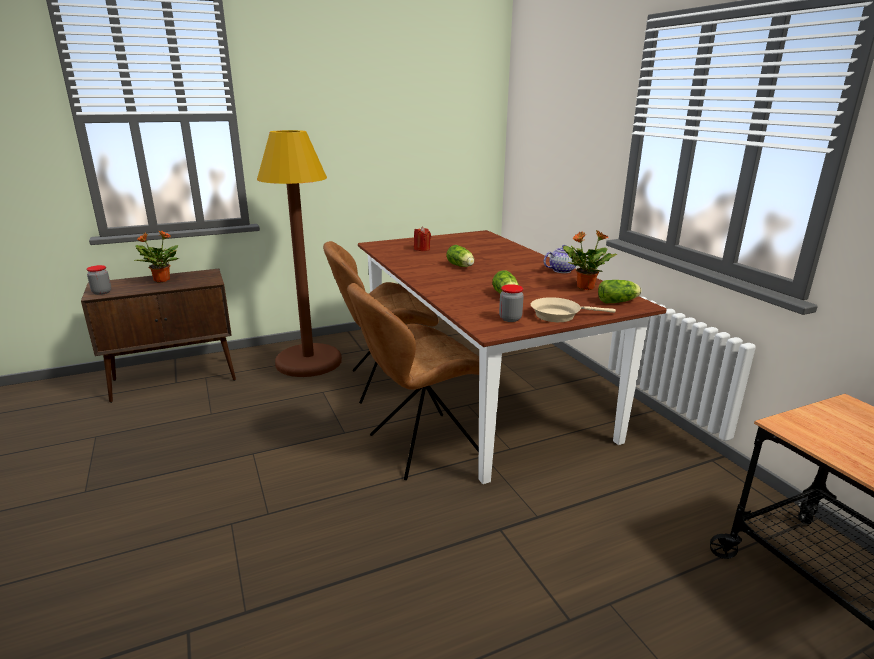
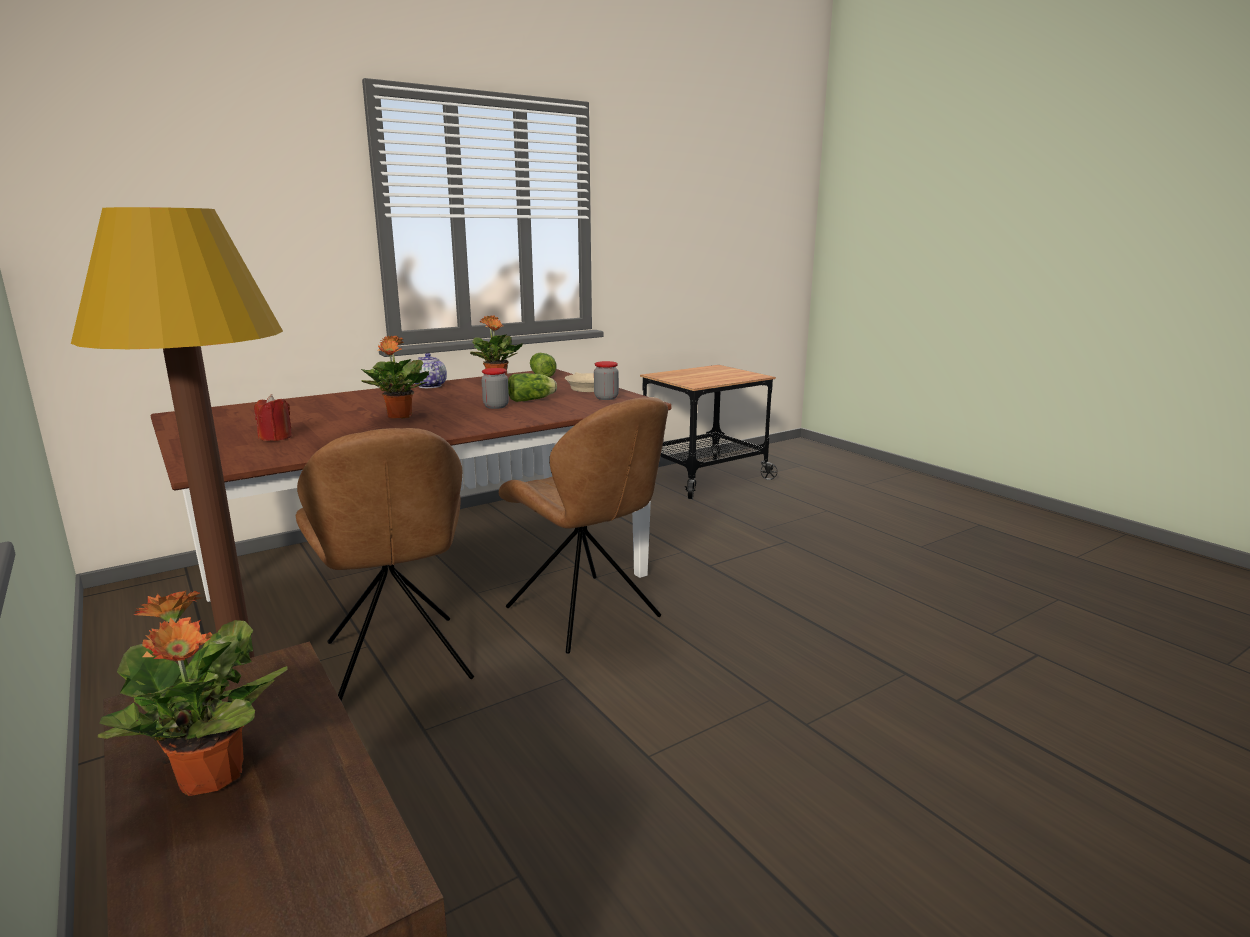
camera: 100 degrees left, 5 degrees down
jar [86,265,111,295] -> jar moved to [481,368,509,409]
lettuce [446,245,474,267] -> potted plant [361,336,429,418]

